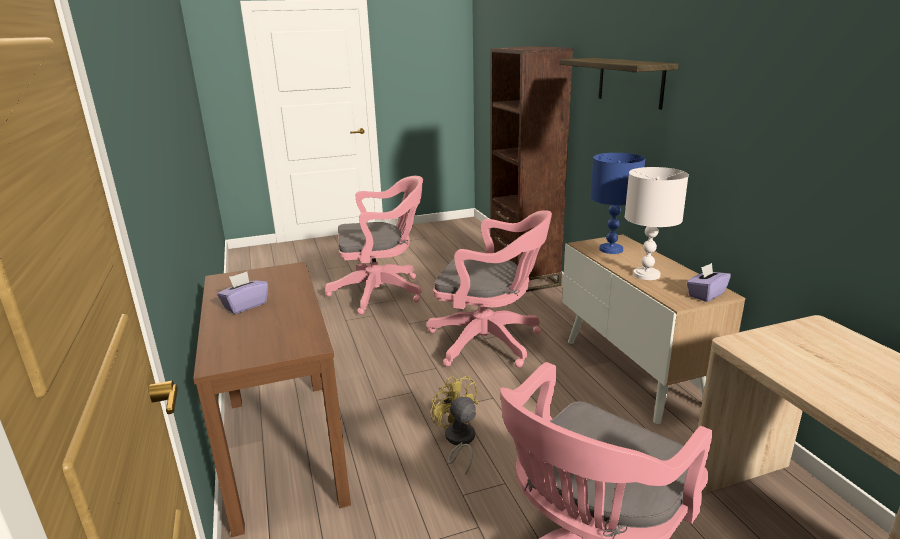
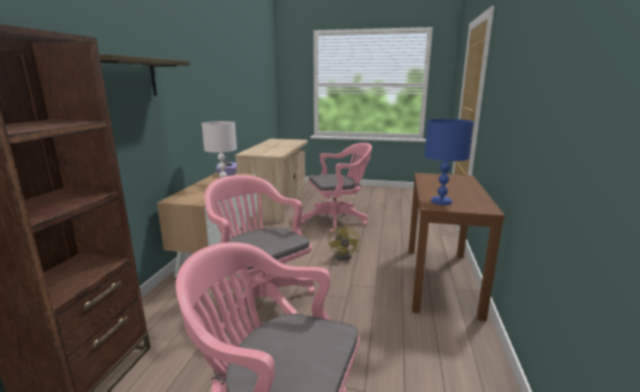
camera: 150 degrees left, 5 degrees down
purple tissue box [217,272,268,314] -> none
blue table lamp [590,153,645,254] -> blue table lamp moved to [424,119,474,205]

